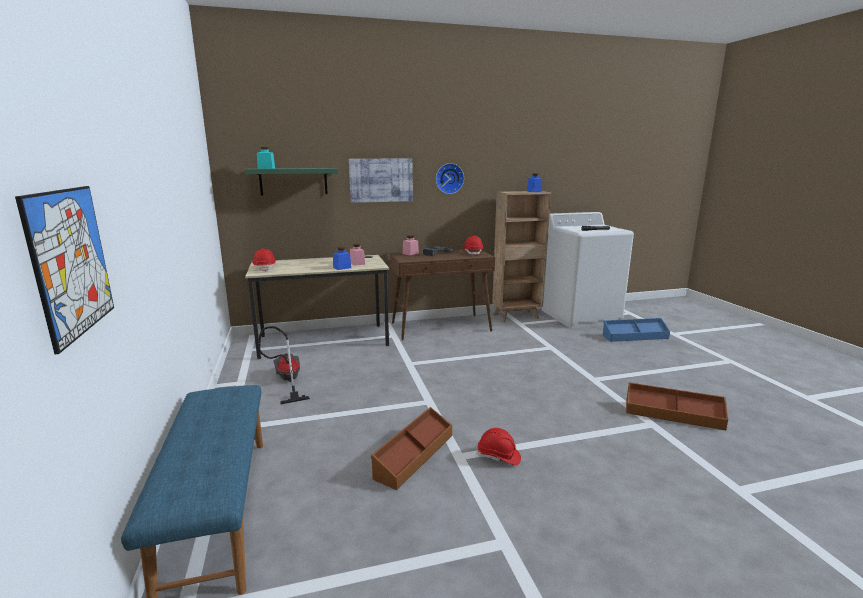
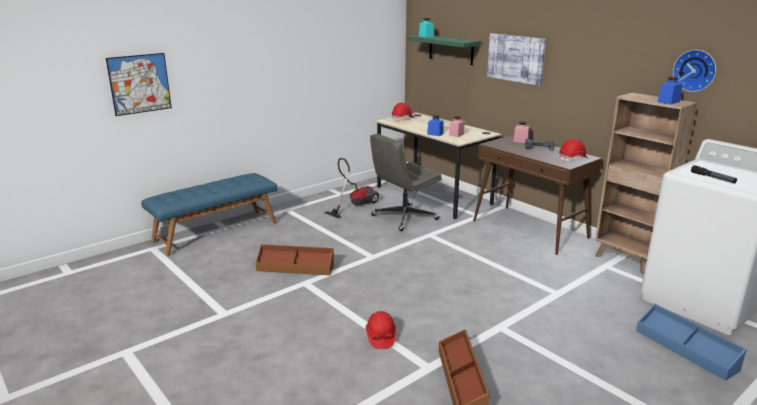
camera: 65 degrees right, 5 degrees up
wall clock [436,163,464,194] -> wall clock moved to [673,50,716,92]
red hard hat [477,428,521,466] -> red hard hat moved to [366,311,396,349]
none -> grey office chair [370,134,442,231]

